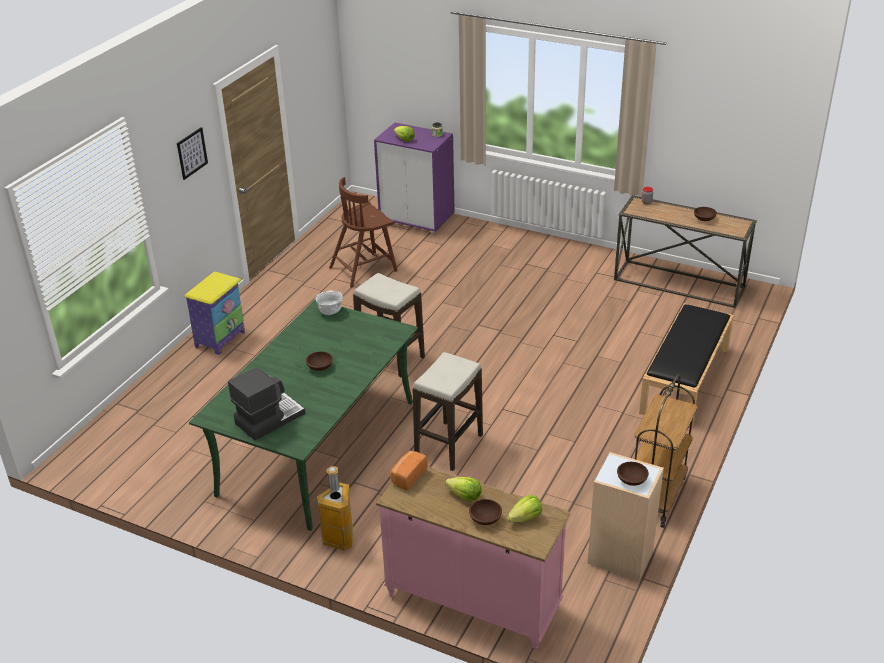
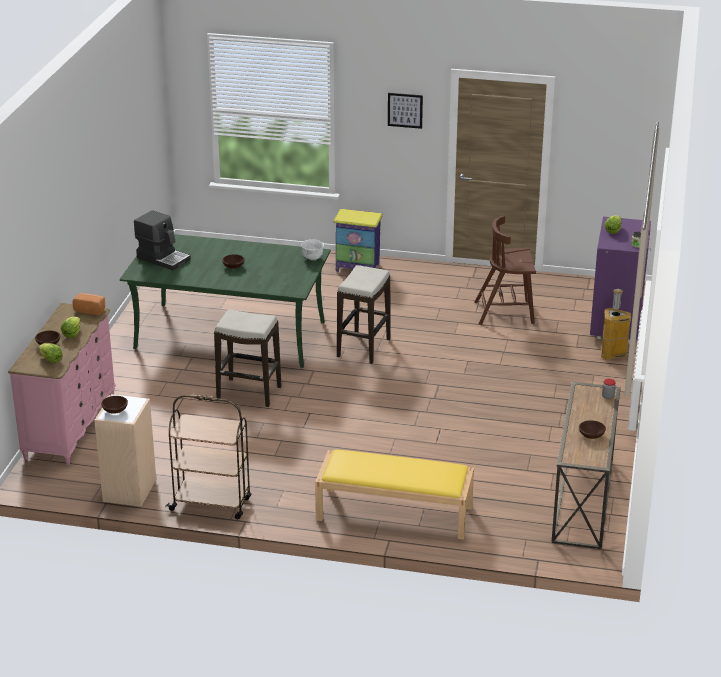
camera: 75 degrees right, 5 degrees down
trash can [317,466,353,551] -> trash can moved to [601,289,631,360]
brown chair [329,177,398,288] -> brown chair turned 45 degrees counterclockwise [474,216,536,325]
black bench [639,303,734,428] -> yellow bench [315,450,474,540]

